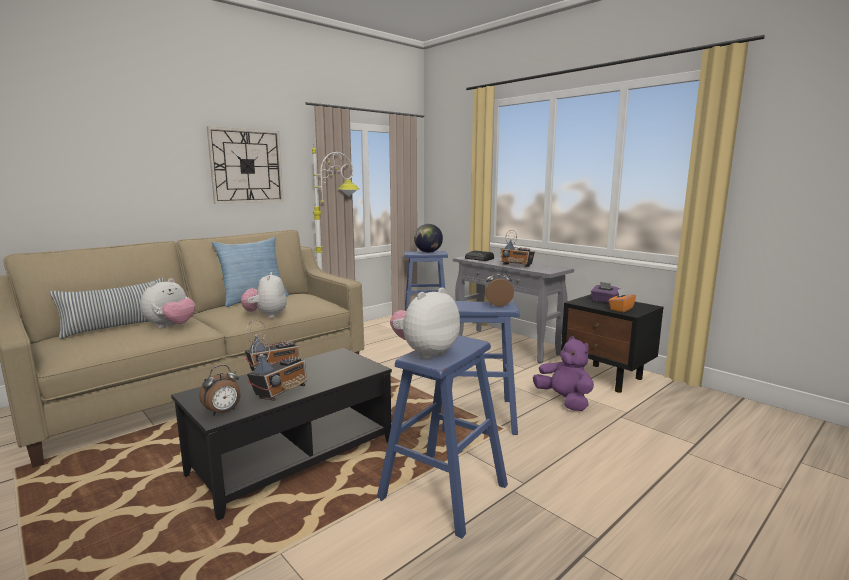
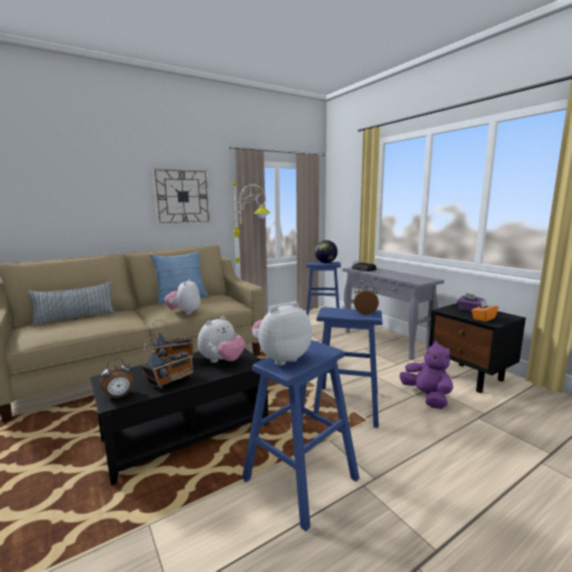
camera: 10 degrees right, 0 degrees up
plush toy [140,278,195,328] -> plush toy moved to [198,316,245,363]
radio [500,230,535,267] -> none

